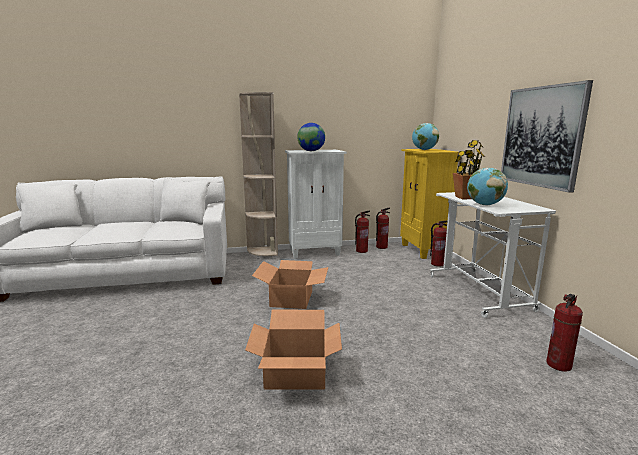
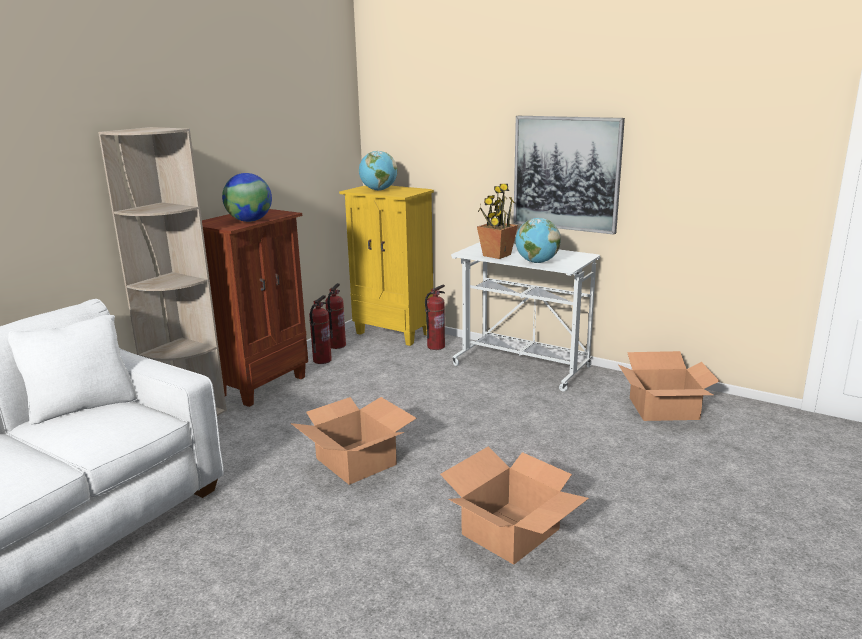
camera: 45 degrees left, 5 degrees up
white cabinet [285,150,347,259] -> brown cabinet [202,209,308,407]
fire extinguisher [546,294,583,372] -> cardboard box [619,351,720,421]

